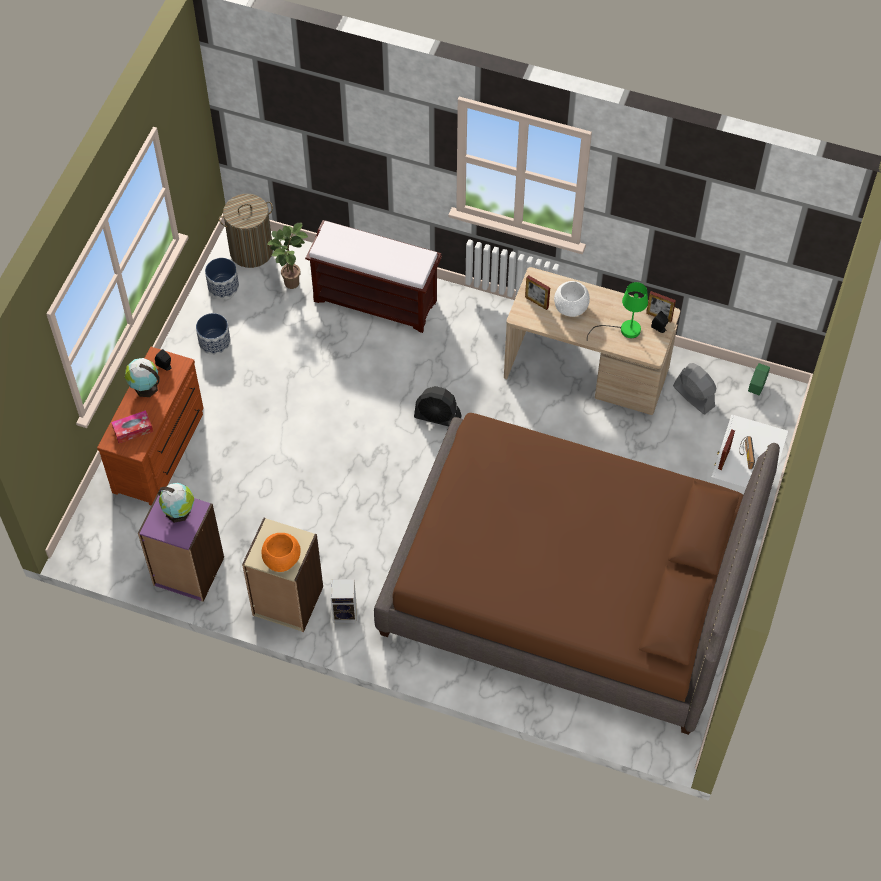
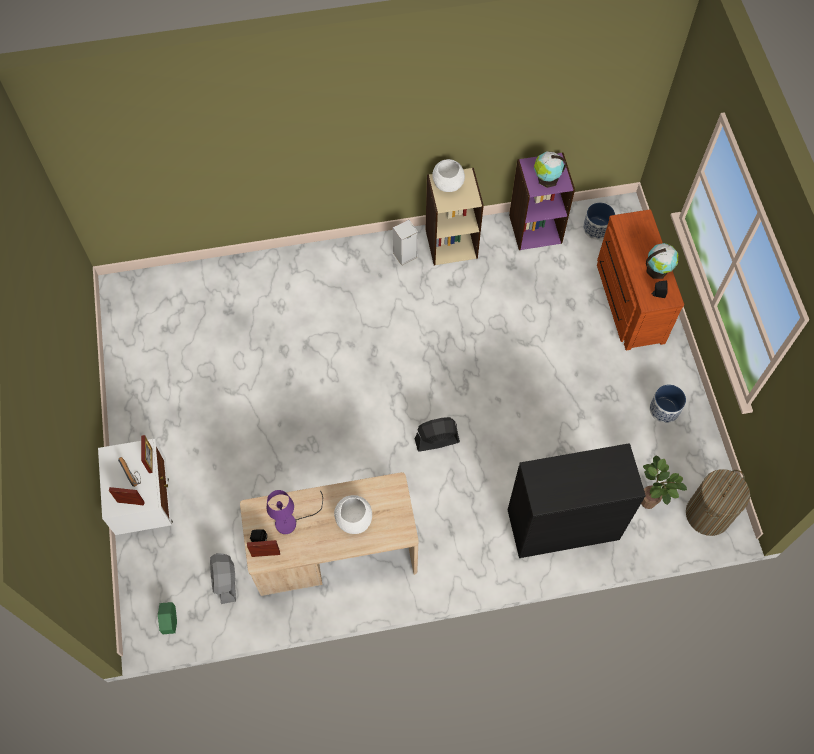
camera: 150 degrees right, 5 degrees up
tissue box [111,410,153,443] -> none
planter [205,258,239,299] -> planter moved to [583,202,615,240]
orange bowl [261,533,301,572] -> white bowl [432,159,465,192]
brown bench [305,220,442,333] -> black cabinet [508,443,646,558]
brown bed [374,413,780,735] -> none
picture frame [525,275,550,310] -> picture frame moved to [109,487,145,506]
green table lamp [587,282,648,338] -> purple table lamp [267,490,323,534]
grey fan [673,363,717,414] -> grey fan turned 60 degrees clockwise [210,553,236,604]

